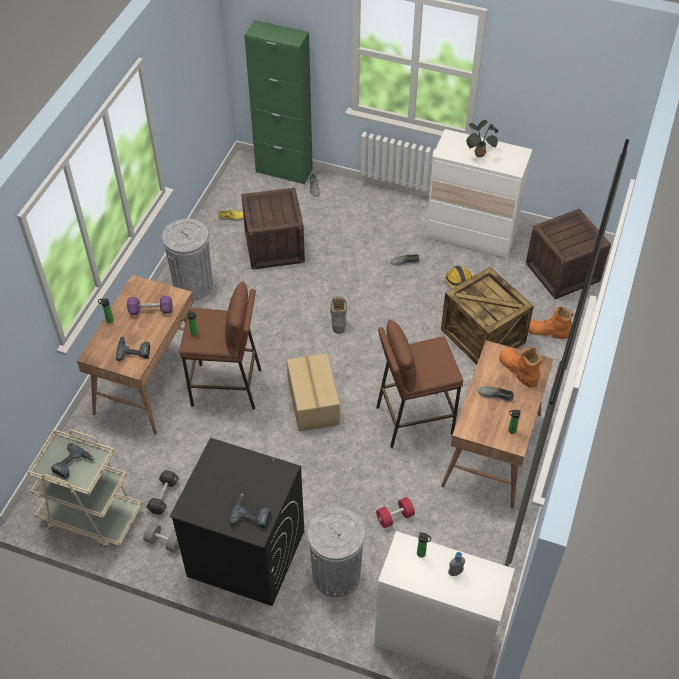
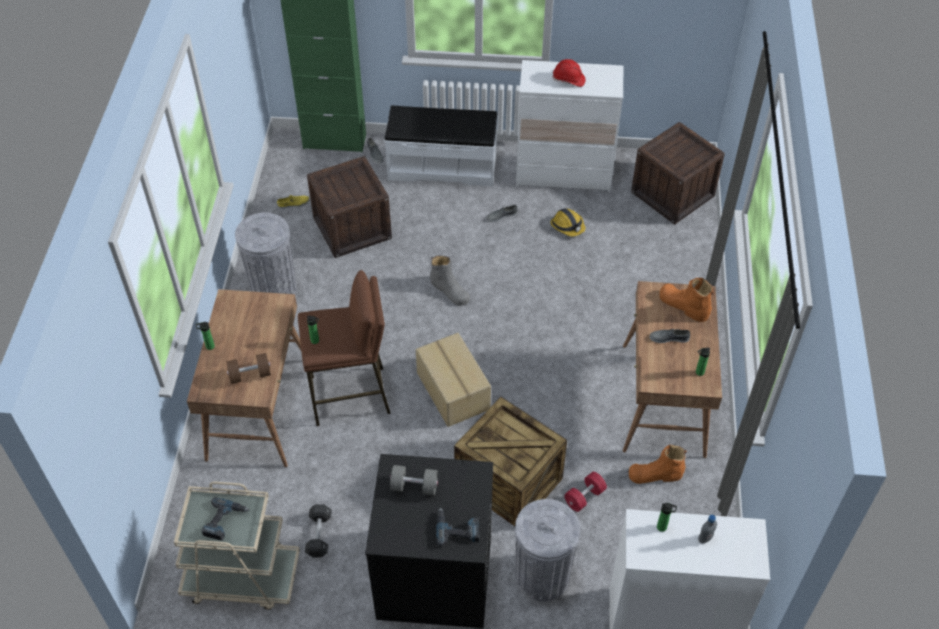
camera: 15 degrees left, 0 degrees up
power drill [116,336,150,361] -> brown dumbbell [227,353,271,384]
purple dumbbell [127,296,172,315] -> none
grey dumbbell [143,522,180,553] -> grey dumbbell moved to [390,465,438,496]
grey boot [330,296,347,334] -> grey boot turned 150 degrees clockwise [430,256,470,306]
brown stool [376,320,463,448] -> none
crate [441,267,534,365] -> crate moved to [454,397,567,526]
potted plant [466,120,498,157] -> red hard hat [552,59,586,87]
orange boot [528,306,574,339] -> orange boot moved to [629,445,687,484]
none -> white bench [384,105,498,187]

